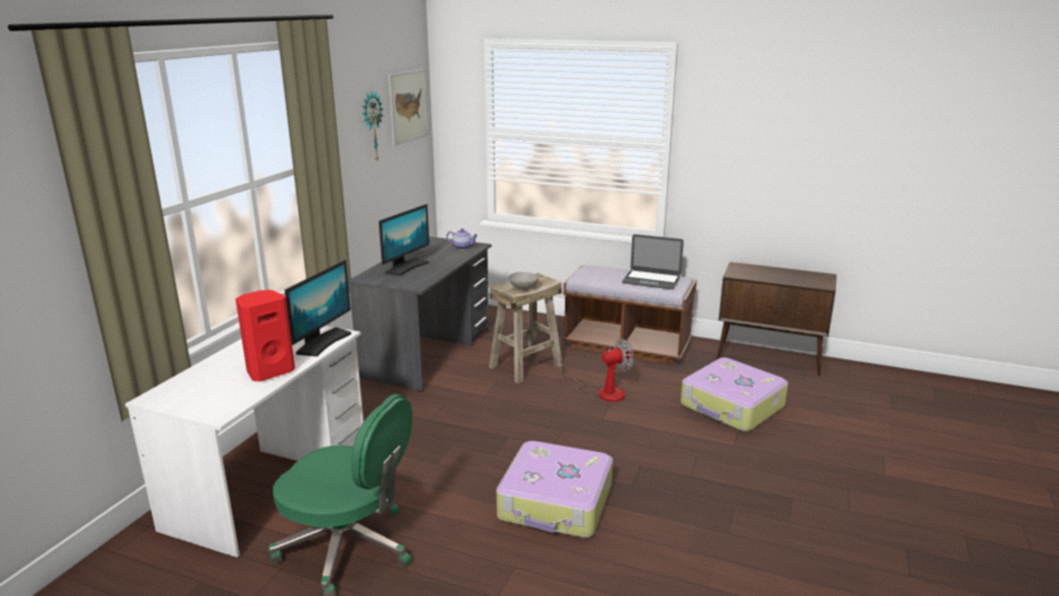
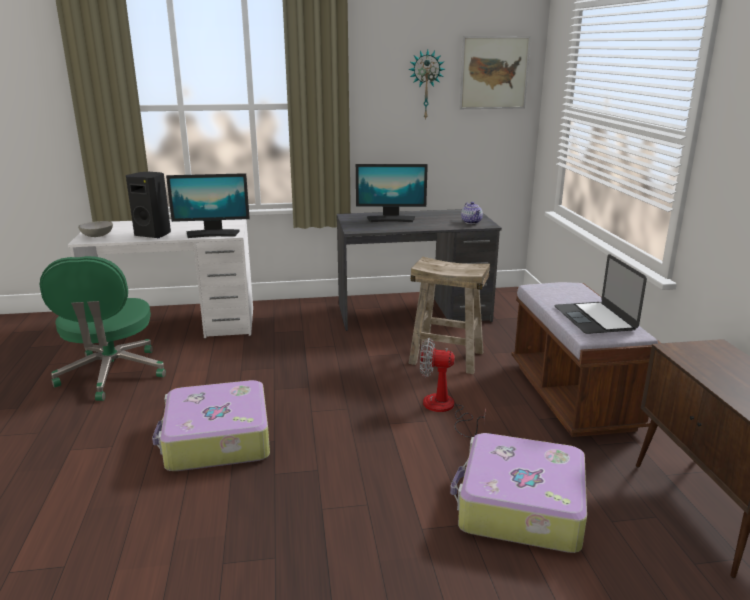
camera: 60 degrees right, 0 degrees up
red speaker [236,290,295,382] -> black speaker [126,172,171,238]
grey bowl [508,272,539,289] -> grey bowl moved to [78,221,113,237]
fan [557,339,634,402] -> fan turned 150 degrees clockwise [420,338,486,438]

